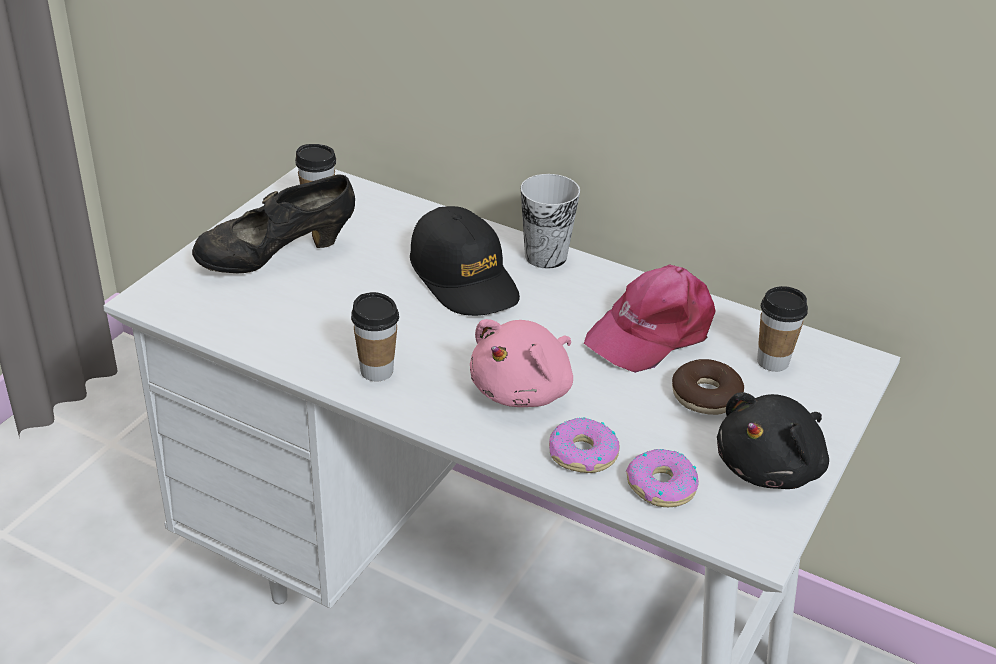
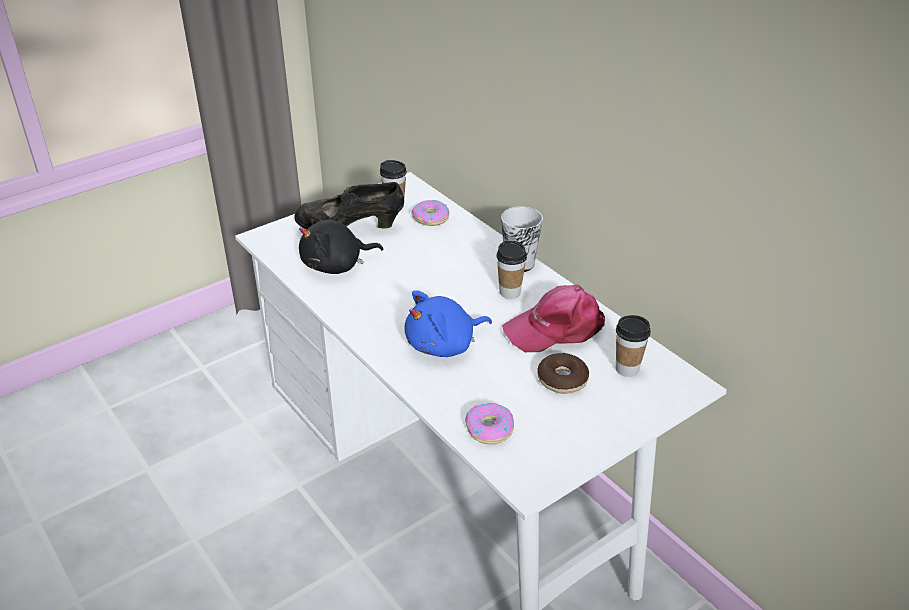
camera: 25 degrees right, 0 degrees up
cup [351,292,399,382] -> cup moved to [496,241,527,299]
black cap [410,206,520,316] -> none
pink plush toy [470,319,573,407] -> blue plush toy [405,290,492,357]
donut [549,417,620,473] -> donut moved to [411,200,449,226]
black plush toy [717,392,829,489] -> black plush toy moved to [299,213,383,274]

